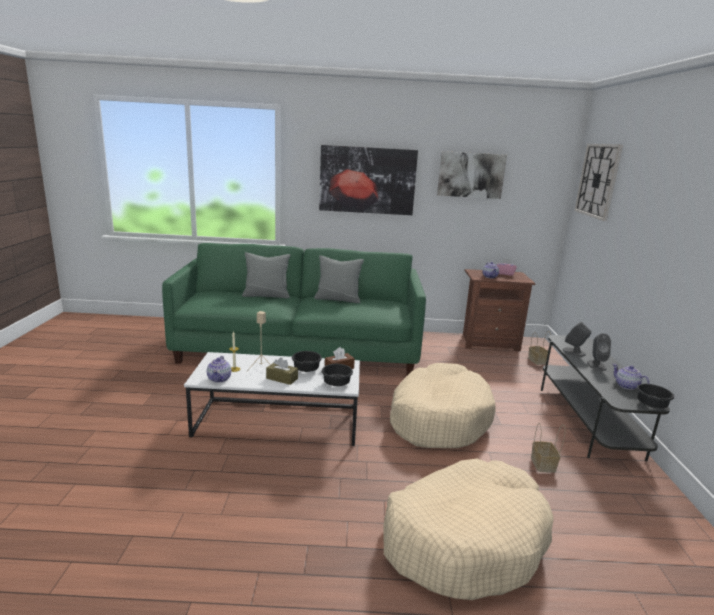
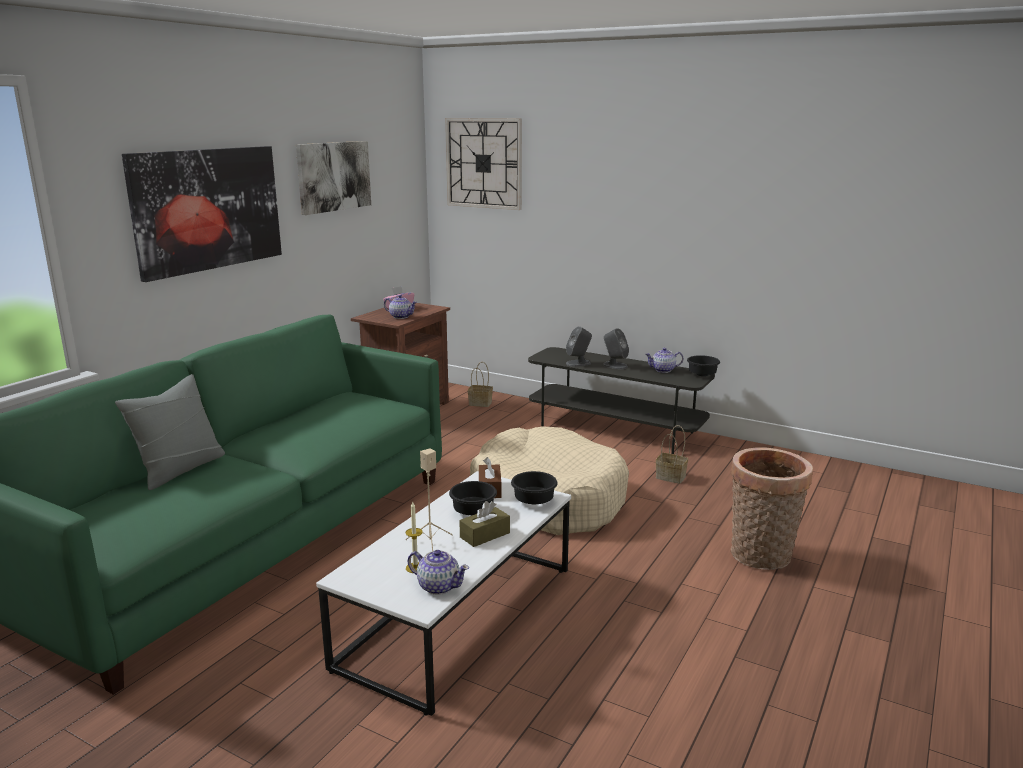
camera: 60 degrees left, 0 degrees up
grey pillow [314,255,364,303] -> none
beige dog bed [383,459,554,600] -> basket [731,447,813,570]

